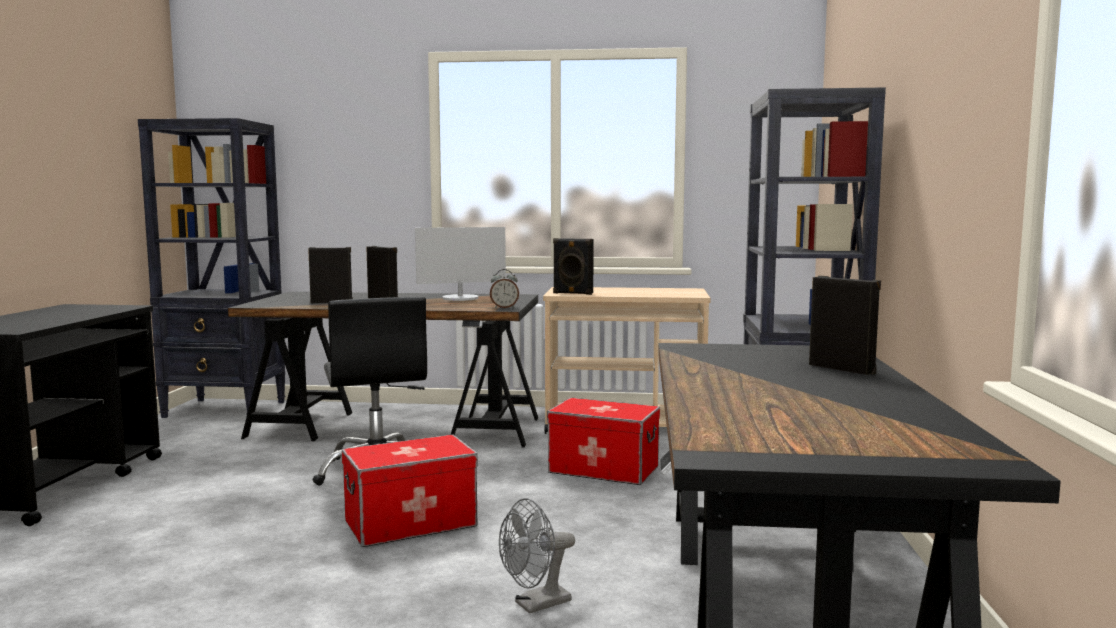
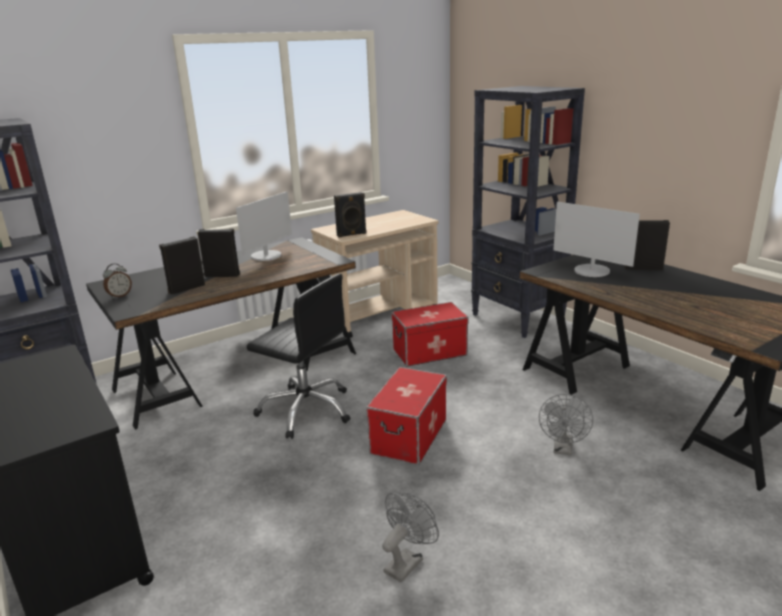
camera: 40 degrees left, 15 degrees up
alarm clock [490,269,519,308] -> alarm clock moved to [103,263,132,299]
none -> grey fan [382,492,439,582]
none -> monitor [553,202,640,277]

